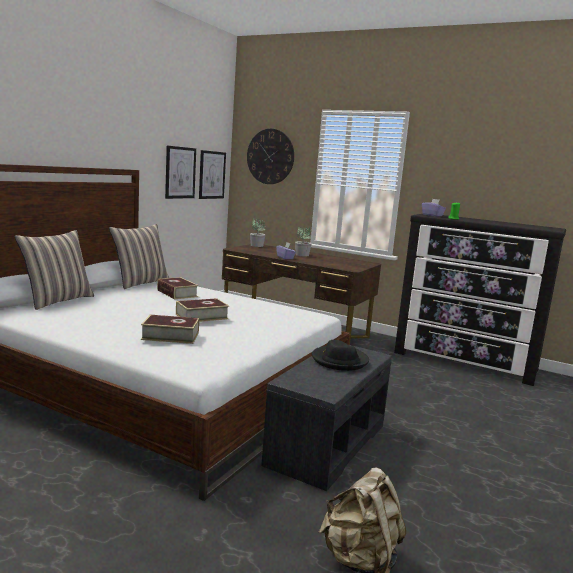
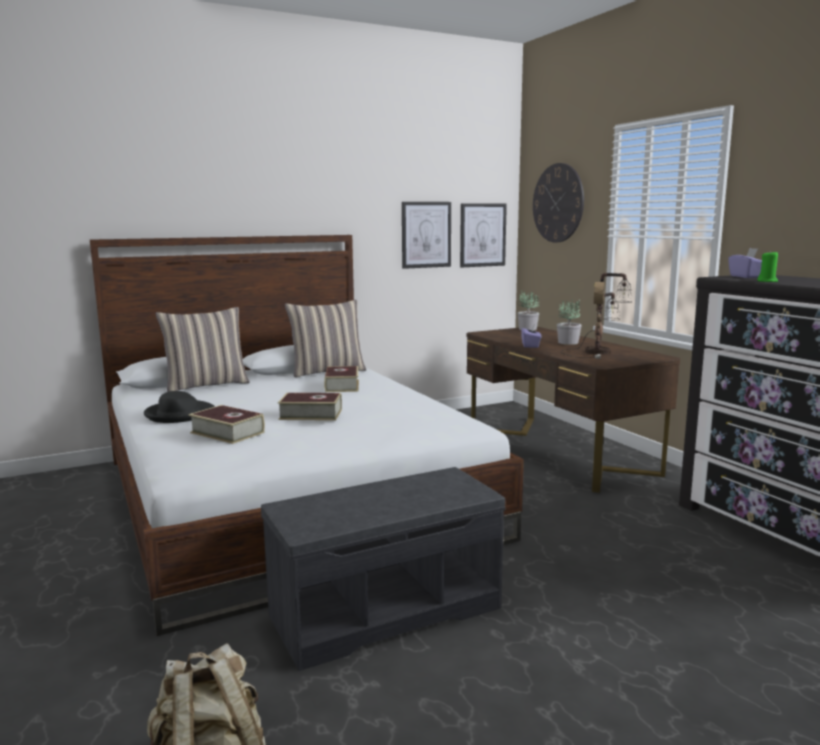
camera: 35 degrees right, 0 degrees up
black hat [312,340,369,371] -> black hat moved to [144,391,215,423]
none -> table lamp [560,273,632,359]

